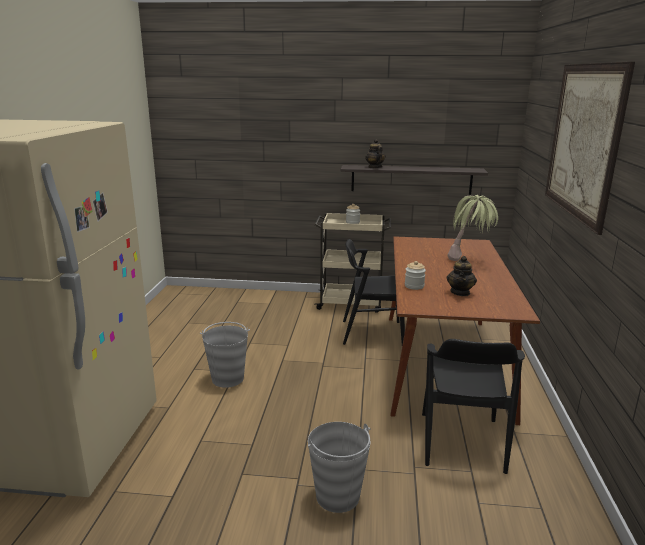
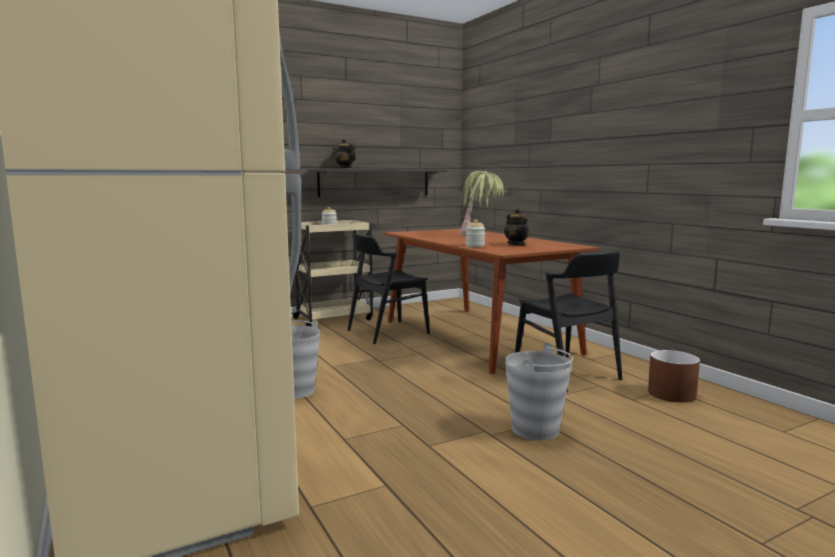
camera: 35 degrees left, 10 degrees down
picture [545,62,635,235] -> none
none -> brown planter [648,350,700,402]

